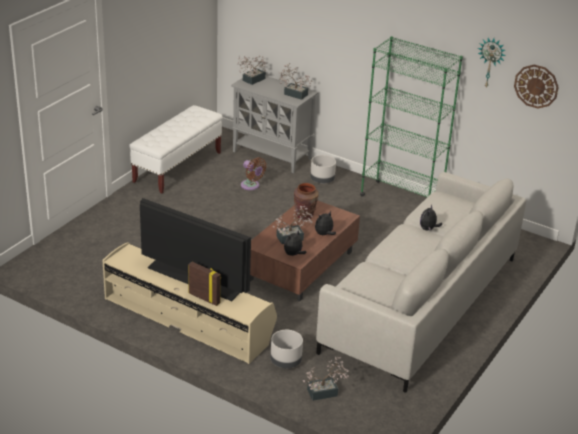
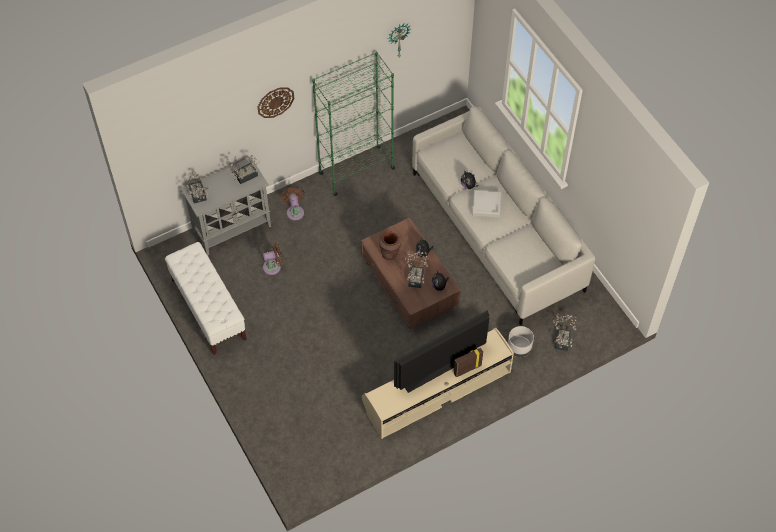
camera: 60 degrees left, 25 degrees up
grey planter [310,155,336,183] -> brown fan [281,186,305,221]
wall clock [514,64,559,109] -> wall clock moved to [258,88,294,118]
none -> grey tray [472,190,501,218]

